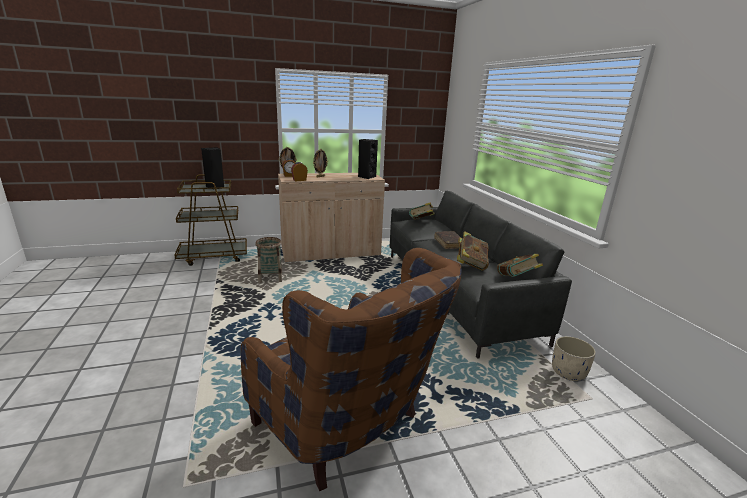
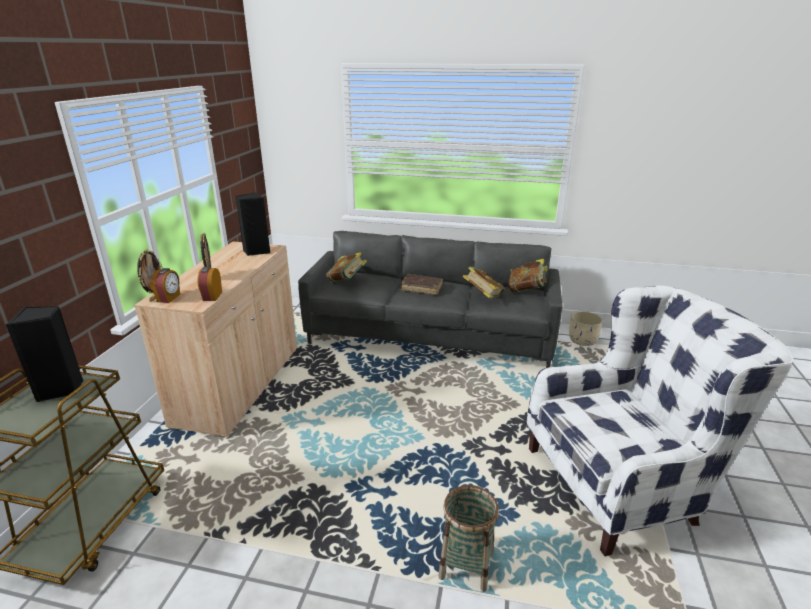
camera: 60 degrees left, 5 degrees up
brown armchair [241,248,461,491] -> white armchair [527,285,794,556]
basket [255,237,282,283] -> basket moved to [438,485,499,592]

